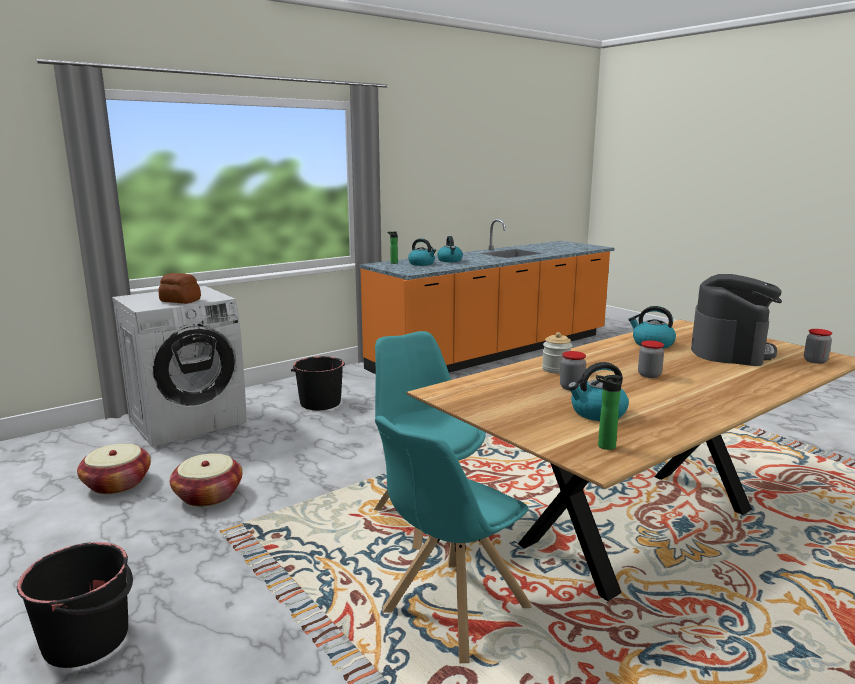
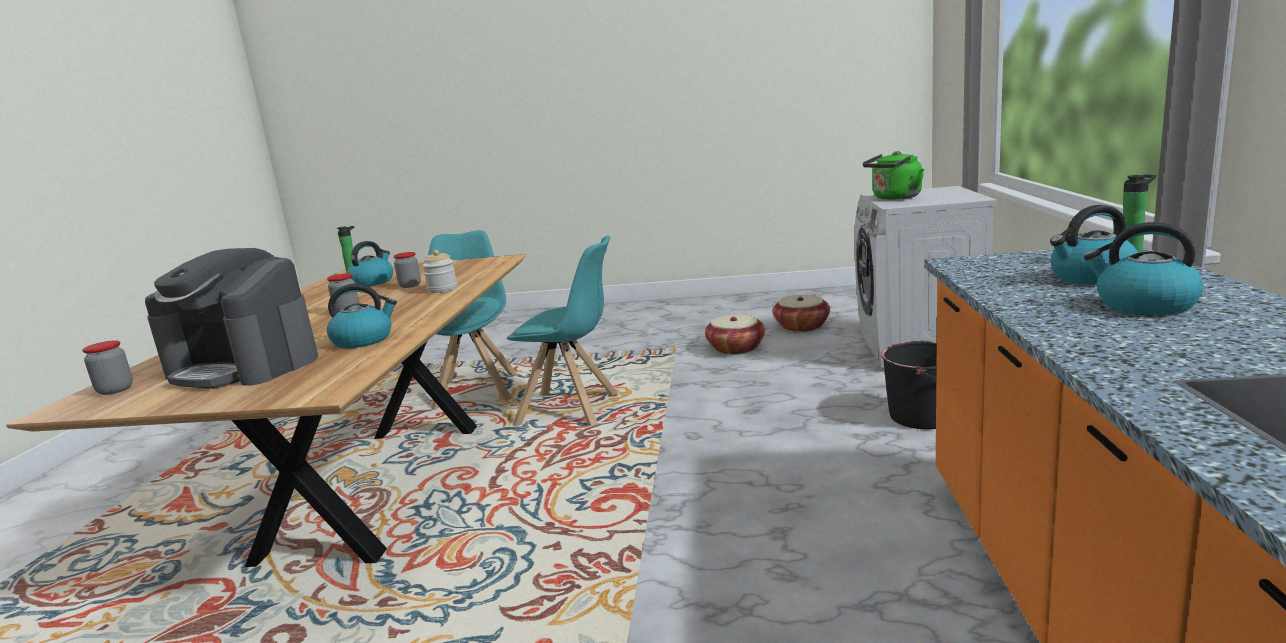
camera: 135 degrees right, 0 degrees up
black bucket [17,542,133,668] -> none
bread [158,273,201,304] -> green kettle [863,151,924,200]
coffee machine [691,274,782,366] -> coffee machine turned 45 degrees counterclockwise [145,248,318,389]

